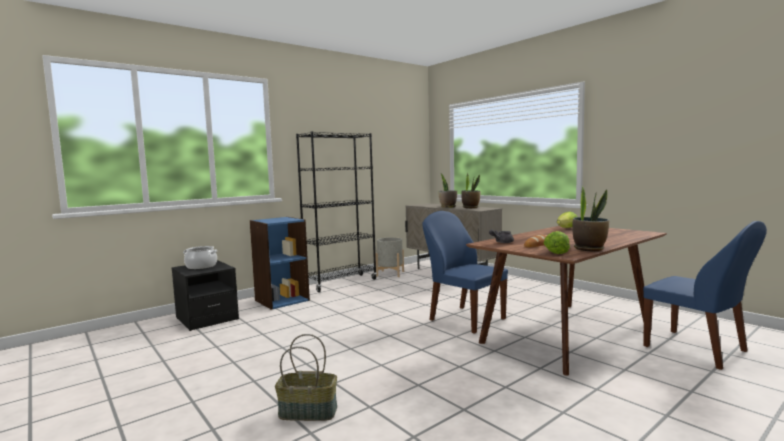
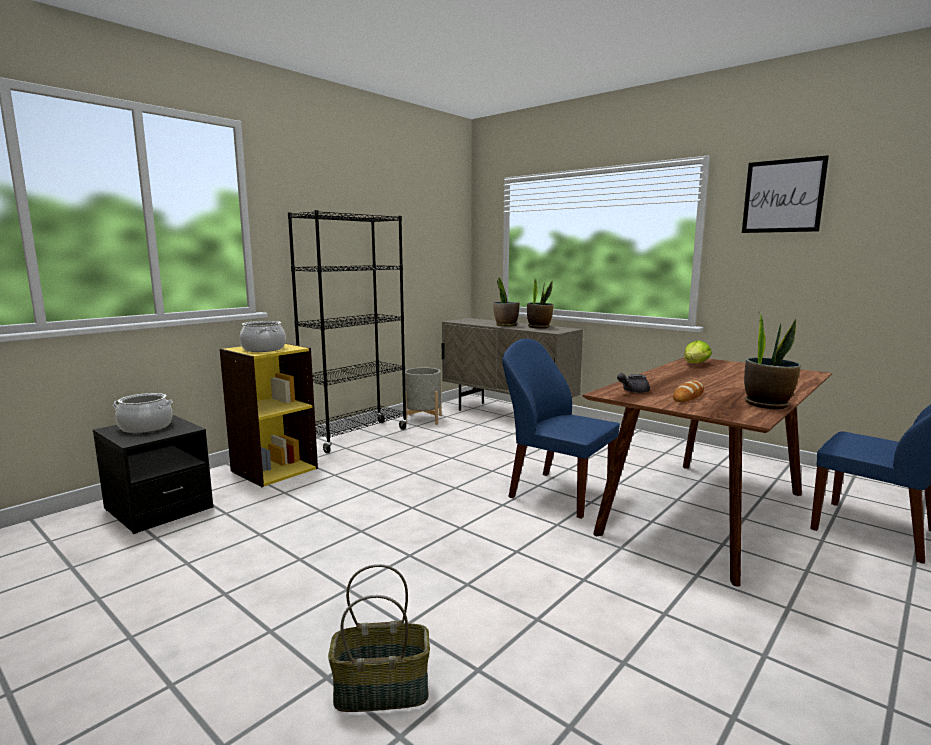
camera: 10 degrees left, 5 degrees up
blue bookcase [250,217,310,310] -> yellow bookcase [219,343,318,487]
lettuce [544,231,570,254] -> none
none -> cooking pot [240,321,286,352]
none -> picture [742,155,829,233]

